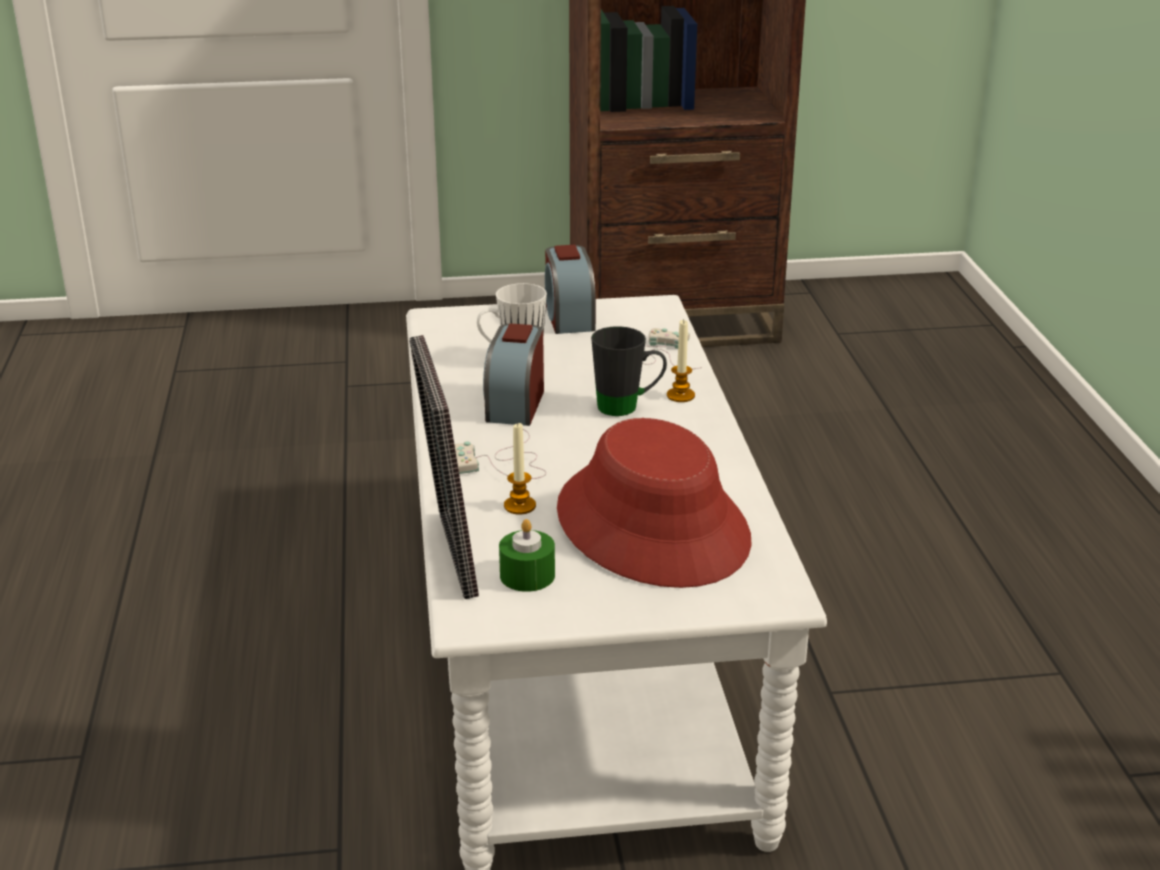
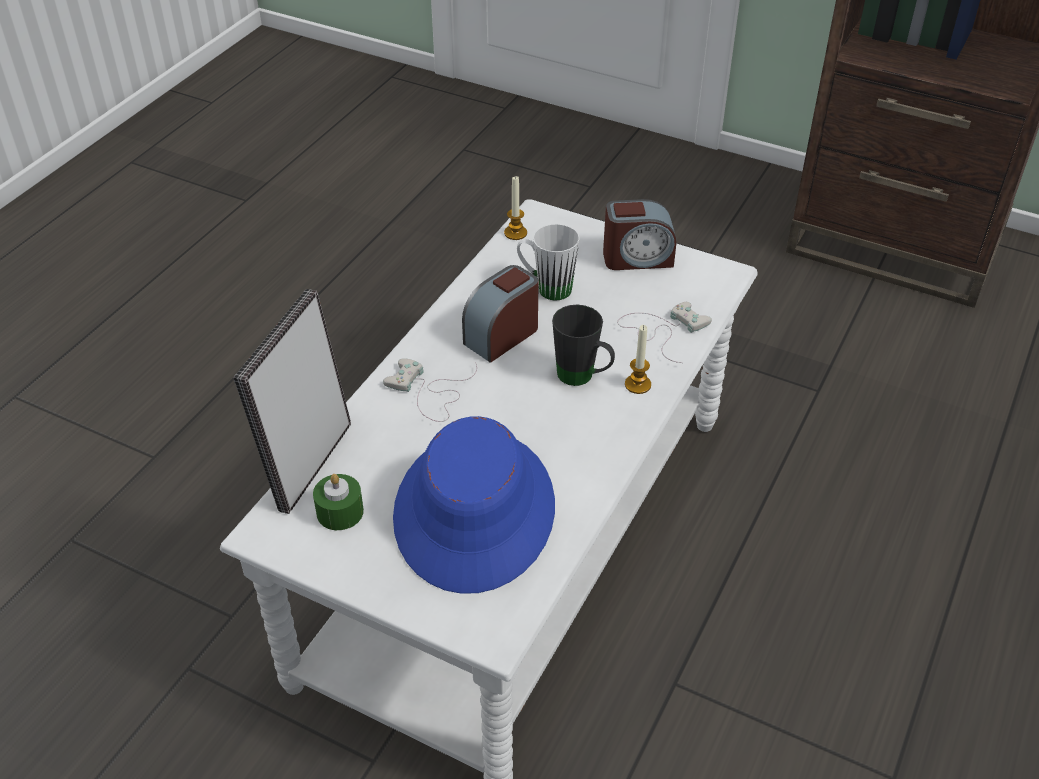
camera: 35 degrees right, 15 degrees up
candle [504,423,536,515] -> candle moved to [504,175,527,240]
alarm clock [545,245,596,334] -> alarm clock turned 120 degrees counterclockwise [603,199,676,270]
red hat [557,418,752,588] -> blue hat [393,416,555,594]

